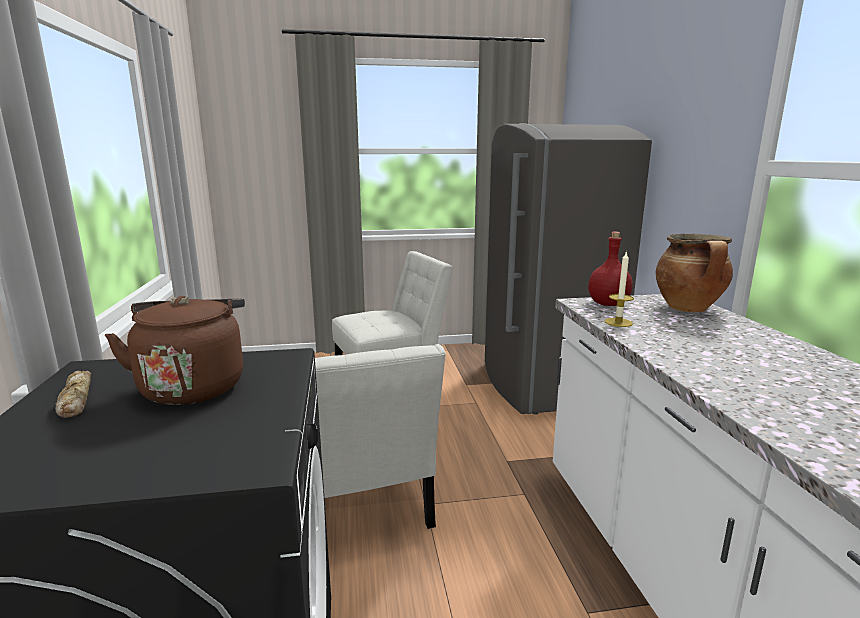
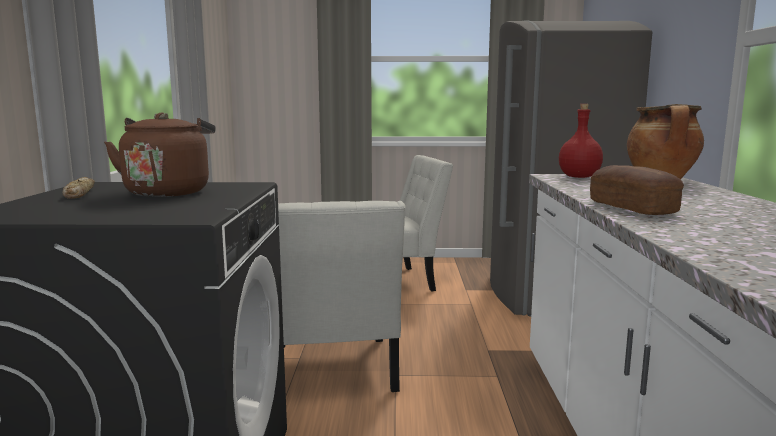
camera: 10 degrees right, 5 degrees down
candle [605,251,634,327] -> none
none -> bread [590,165,684,215]

